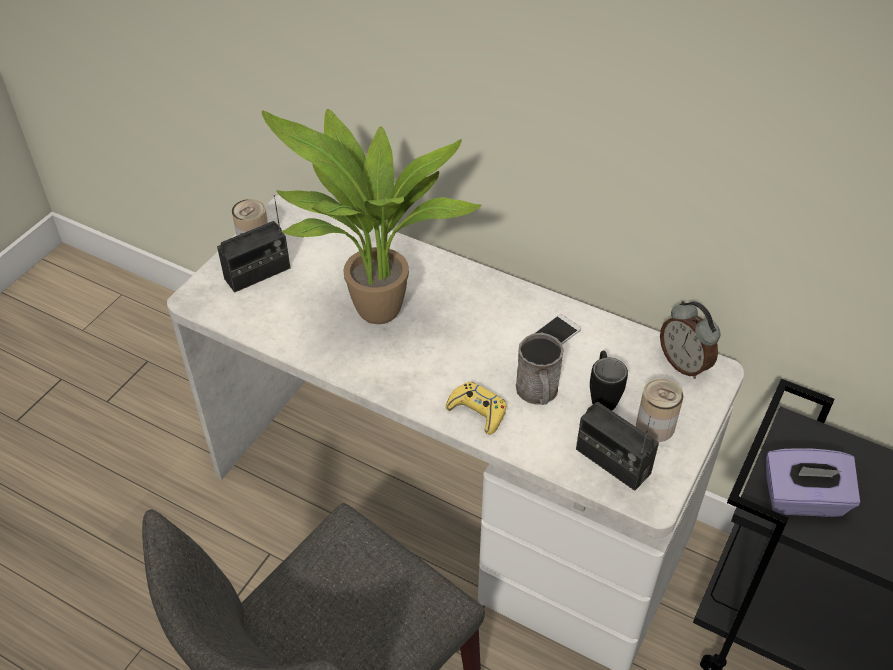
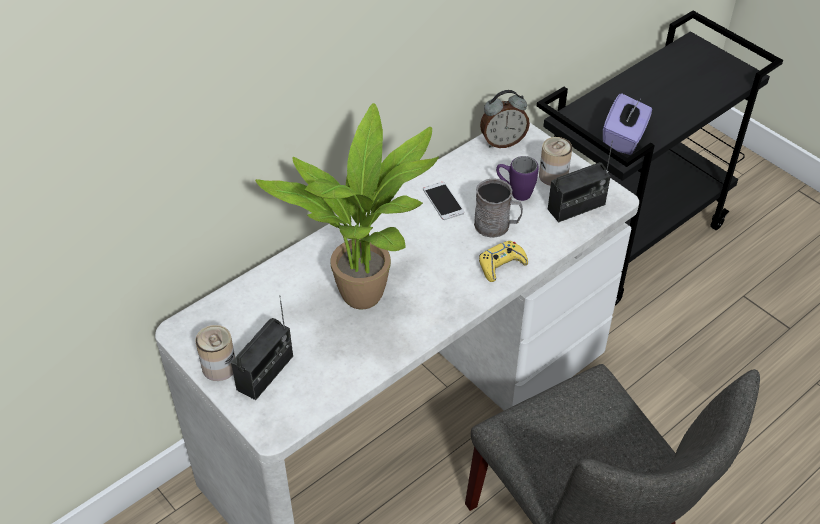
camera: 70 degrees left, 0 degrees up
radio [217,195,290,293] -> radio turned 45 degrees clockwise [231,295,293,400]
black mug [590,351,628,411] -> purple mug [496,156,538,201]

